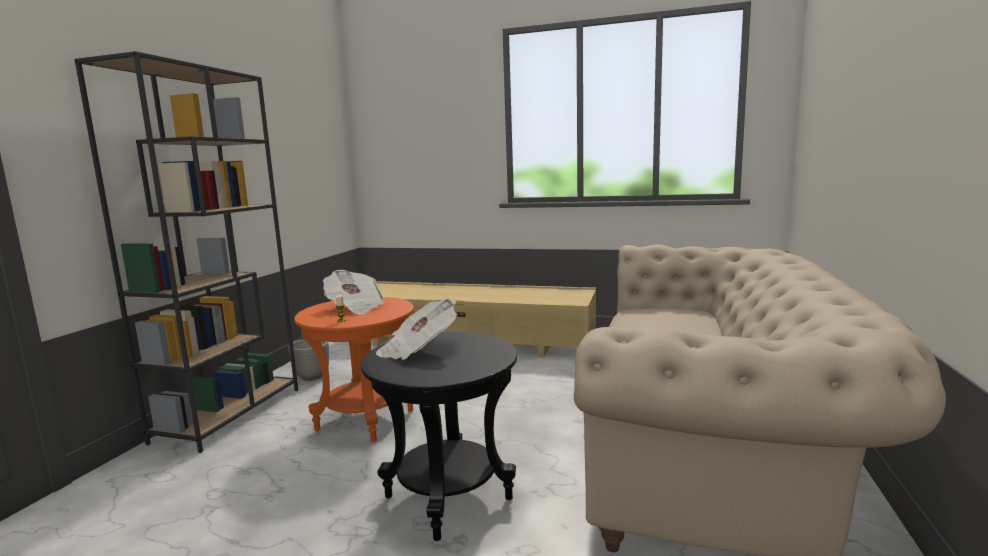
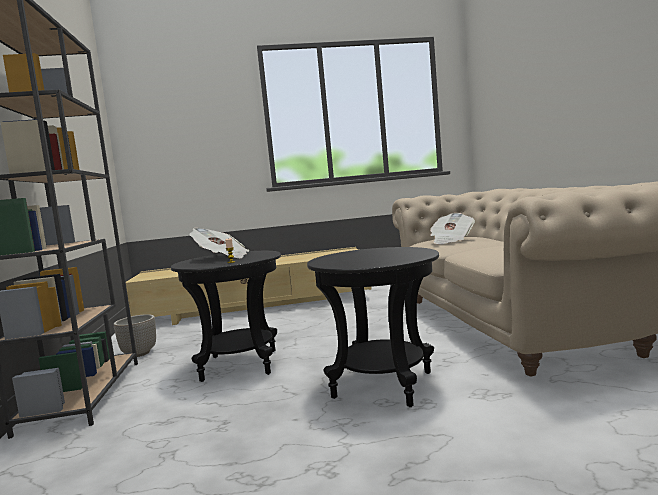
camera: 25 degrees left, 5 degrees down
orange side table [294,297,414,442] -> black side table [171,251,281,382]
newspaper [376,298,457,360] -> newspaper moved to [430,213,475,244]

